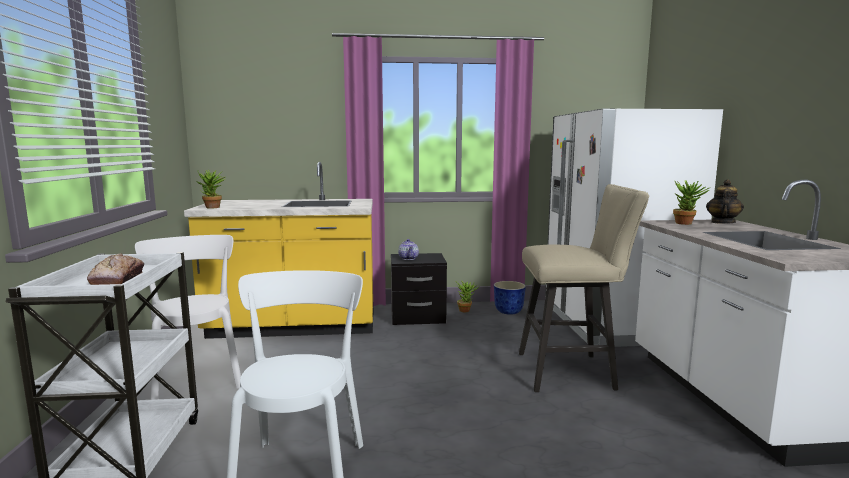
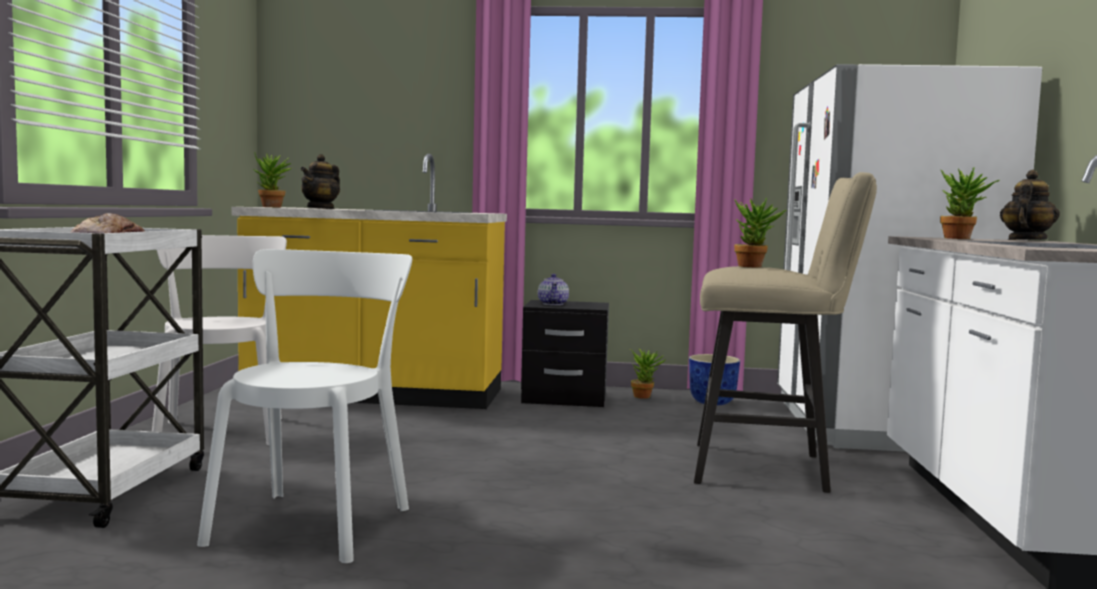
camera: 10 degrees right, 5 degrees down
none -> teapot [301,154,340,209]
none -> potted plant [734,198,787,267]

